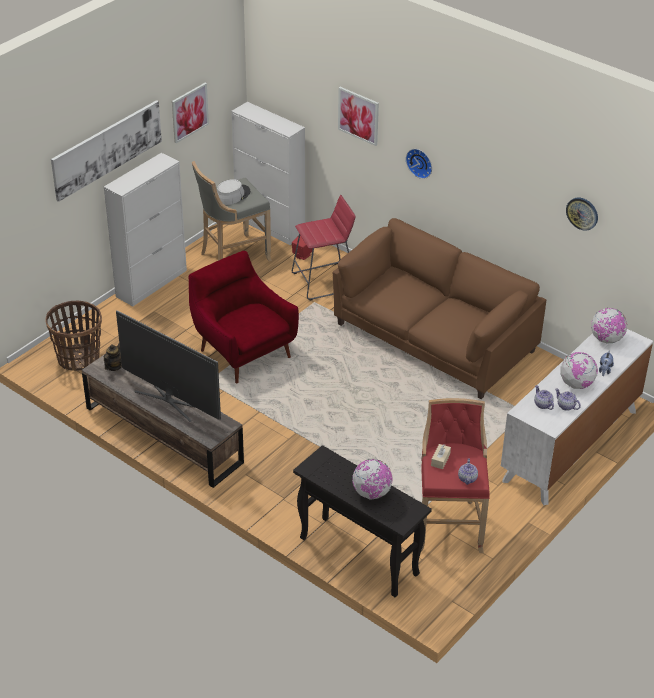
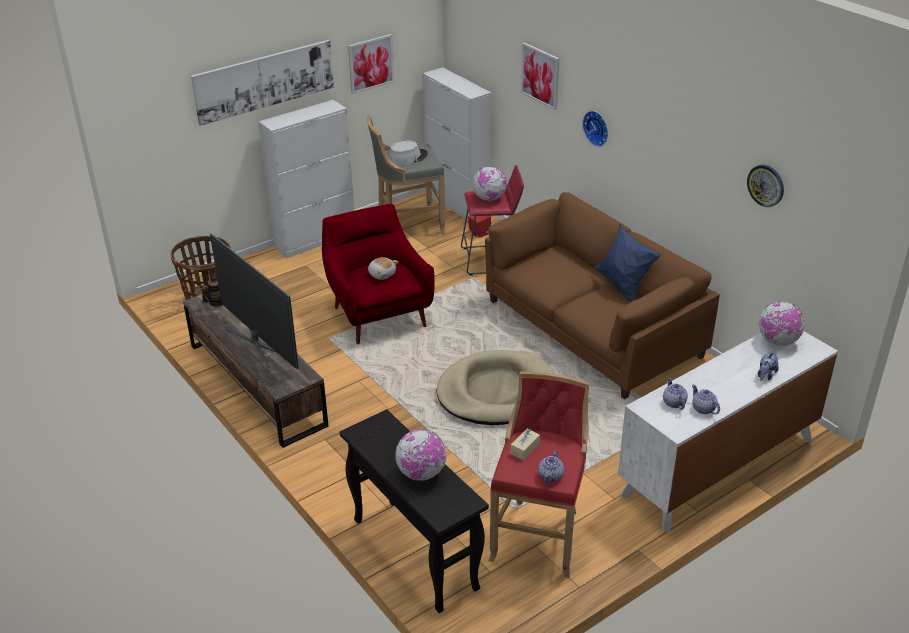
camera: 15 degrees right, 5 degrees down
globe [560,352,598,389] -> globe moved to [472,166,507,201]
none -> plush toy [368,257,399,280]
none -> beige dog bed [436,350,555,425]
none -> blue pillow [594,223,661,302]

